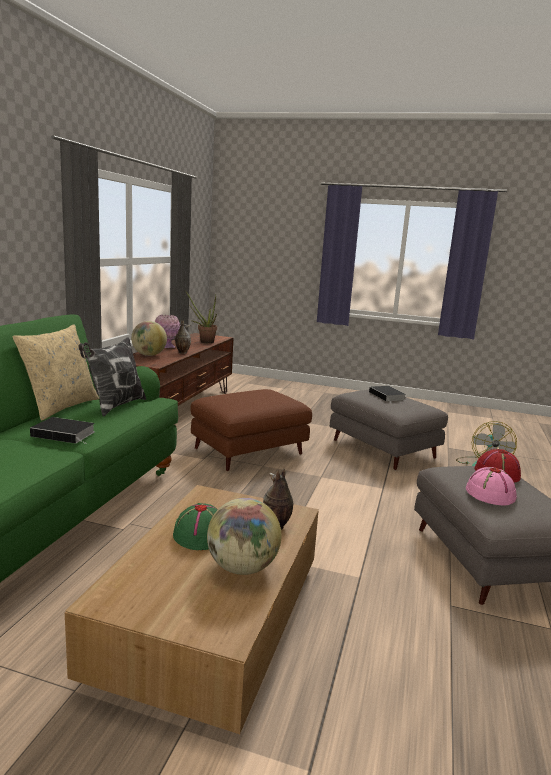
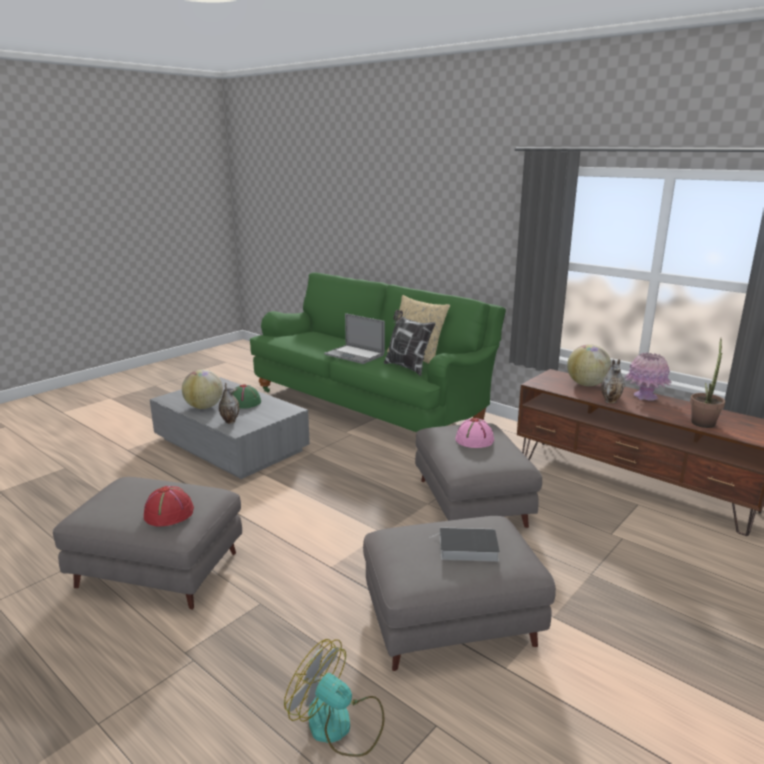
camera: 115 degrees right, 5 degrees up
book [30,417,95,444] -> laptop [324,313,385,364]
brown coffee table [65,485,319,734] -> grey coffee table [150,377,310,479]
brown ottoman [190,389,312,471] -> grey ottoman [415,423,542,528]
pink hat [466,467,517,505] -> pink hat moved to [455,418,494,448]

